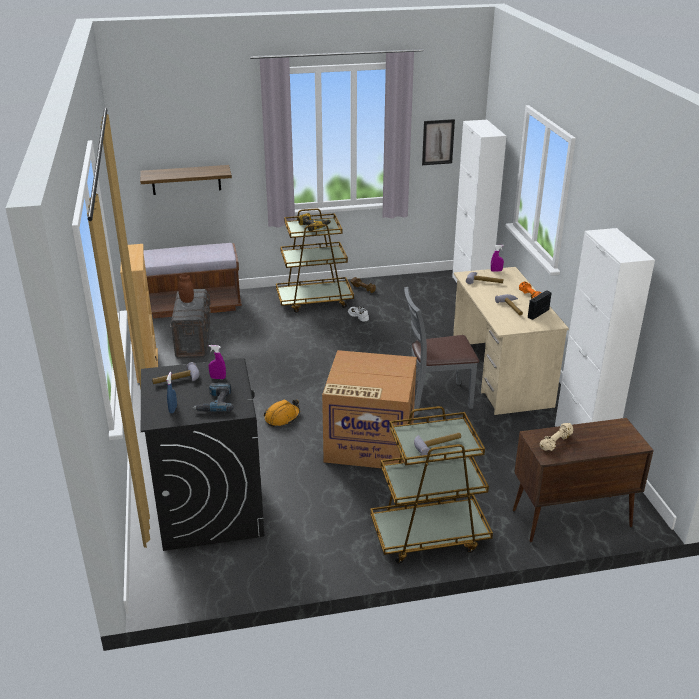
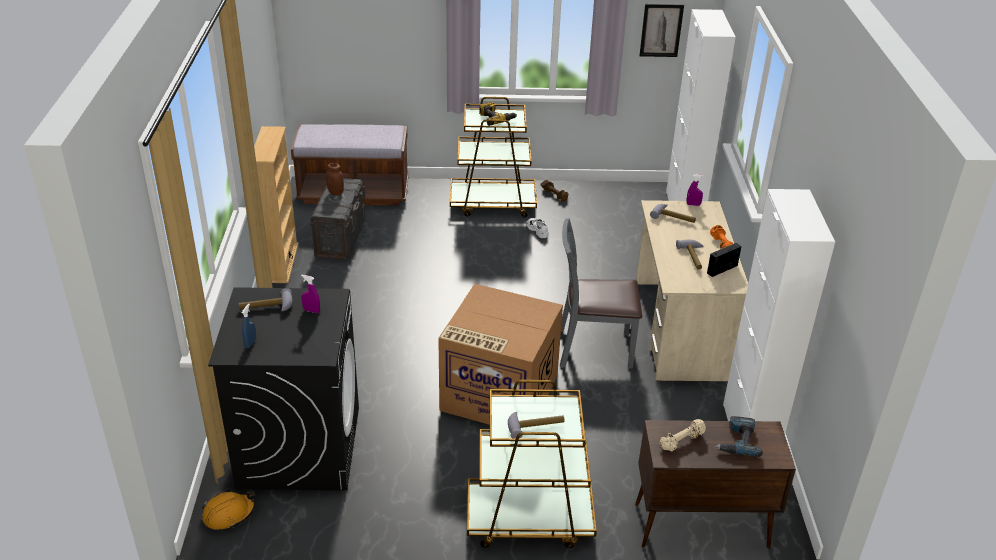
camera: 10 degrees right, 5 degrees up
shelf [140,165,232,195] -> none
power drill [192,383,234,412] -> power drill moved to [715,416,763,457]
orange hard hat [264,400,300,427] -> orange hard hat moved to [202,491,255,530]

